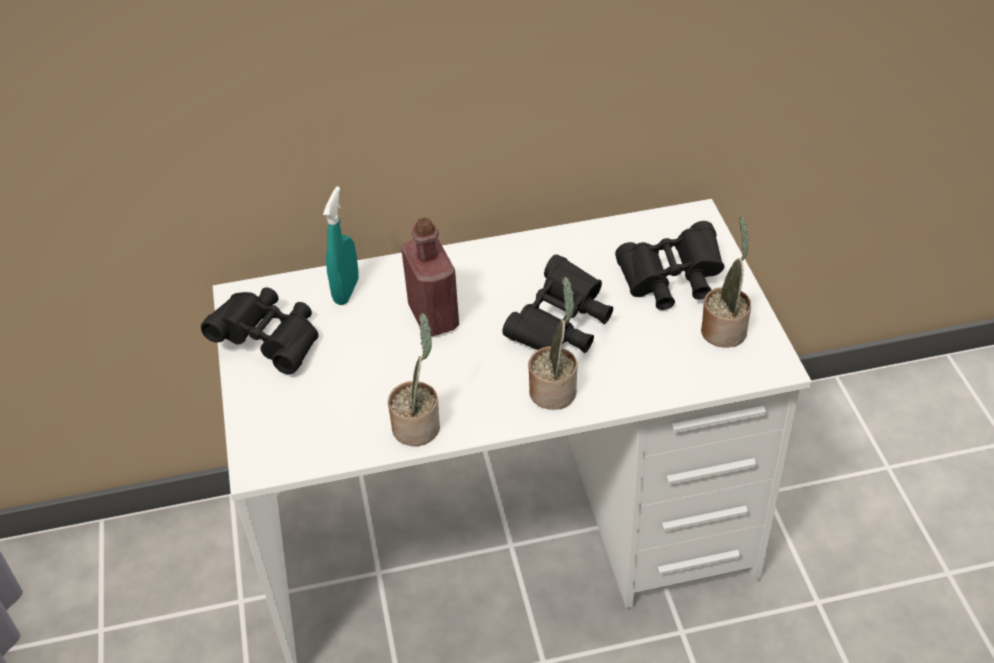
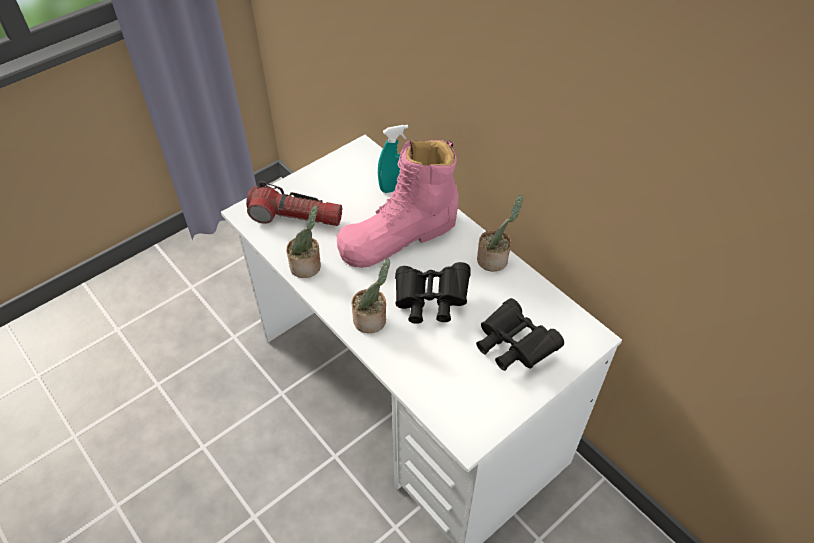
camera: 60 degrees right, 5 degrees up
black binoculars [201,287,318,374] -> none
red bottle [401,217,459,336] -> pink boot [337,140,458,268]
potted plant [701,216,751,348] -> potted plant moved to [477,194,523,271]
none -> flashlight [246,181,342,226]

